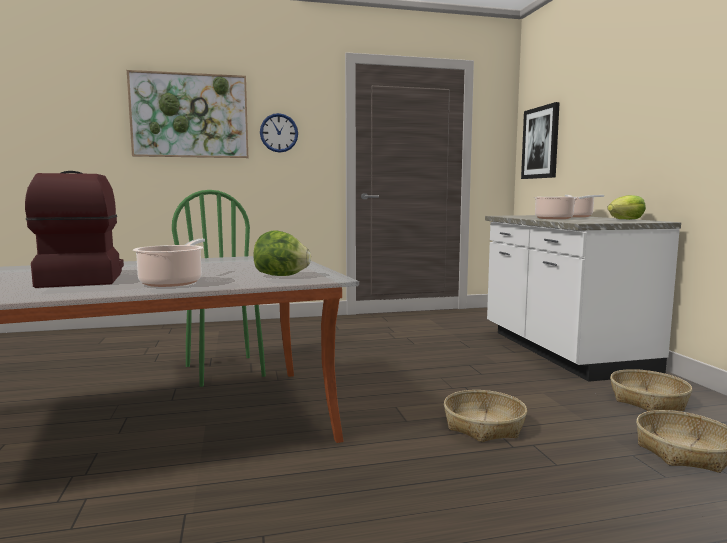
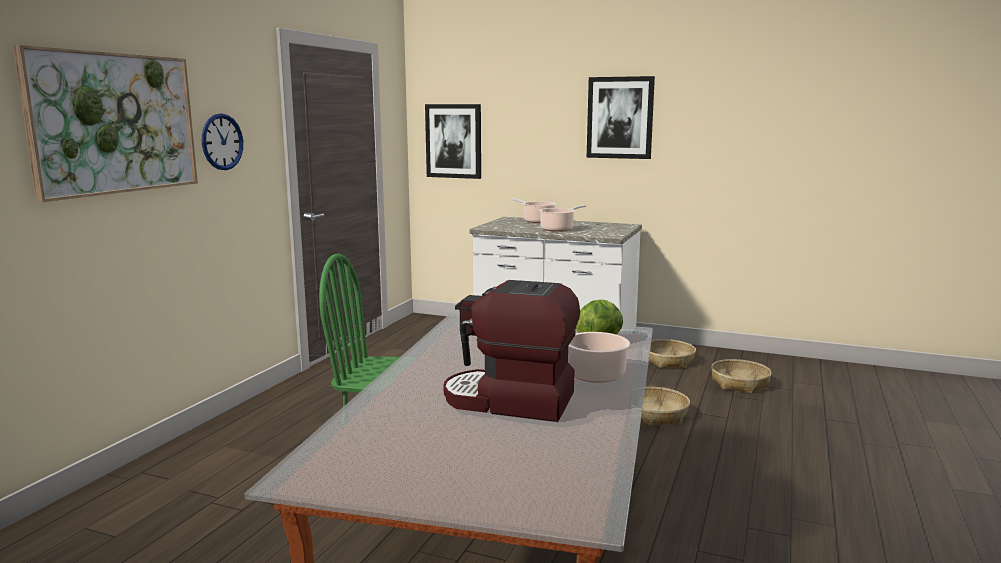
camera: 55 degrees left, 5 degrees up
lettuce [607,195,646,220] -> none
none -> picture [587,76,655,159]

